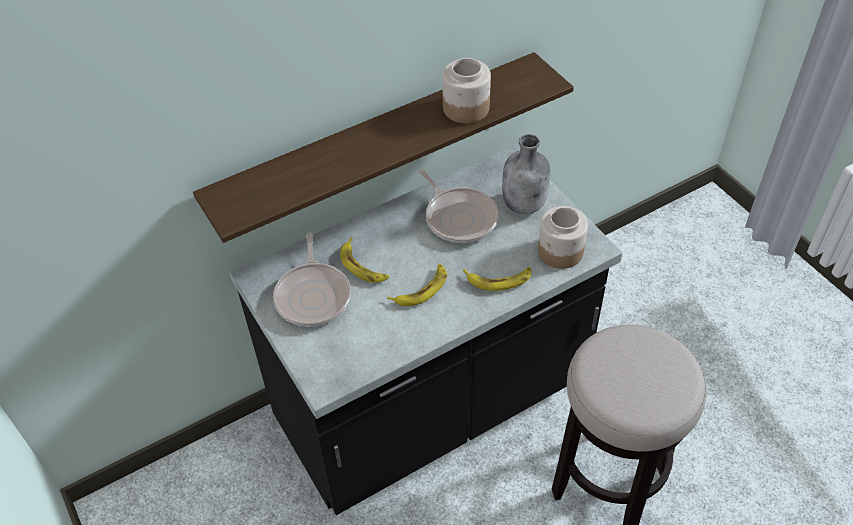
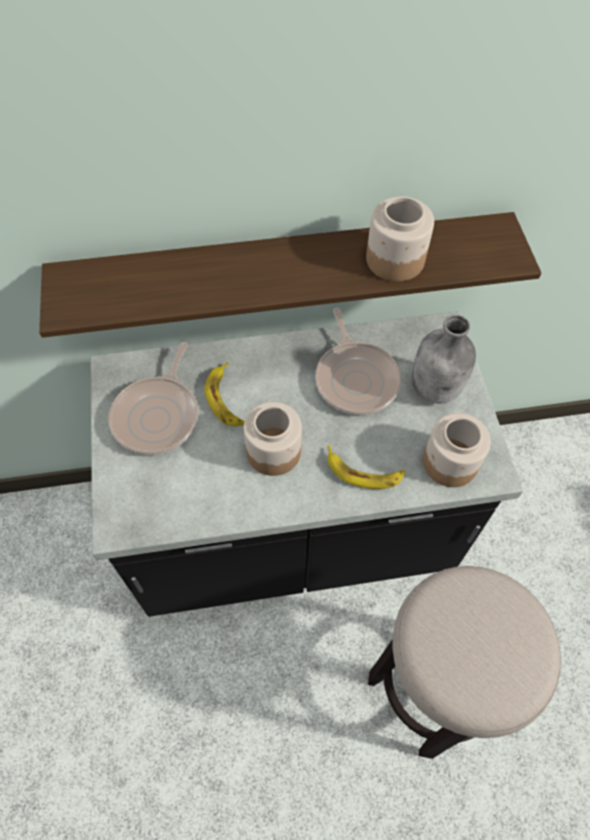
camera: 20 degrees right, 10 degrees up
banana [387,264,447,306] -> jar [244,402,302,476]

